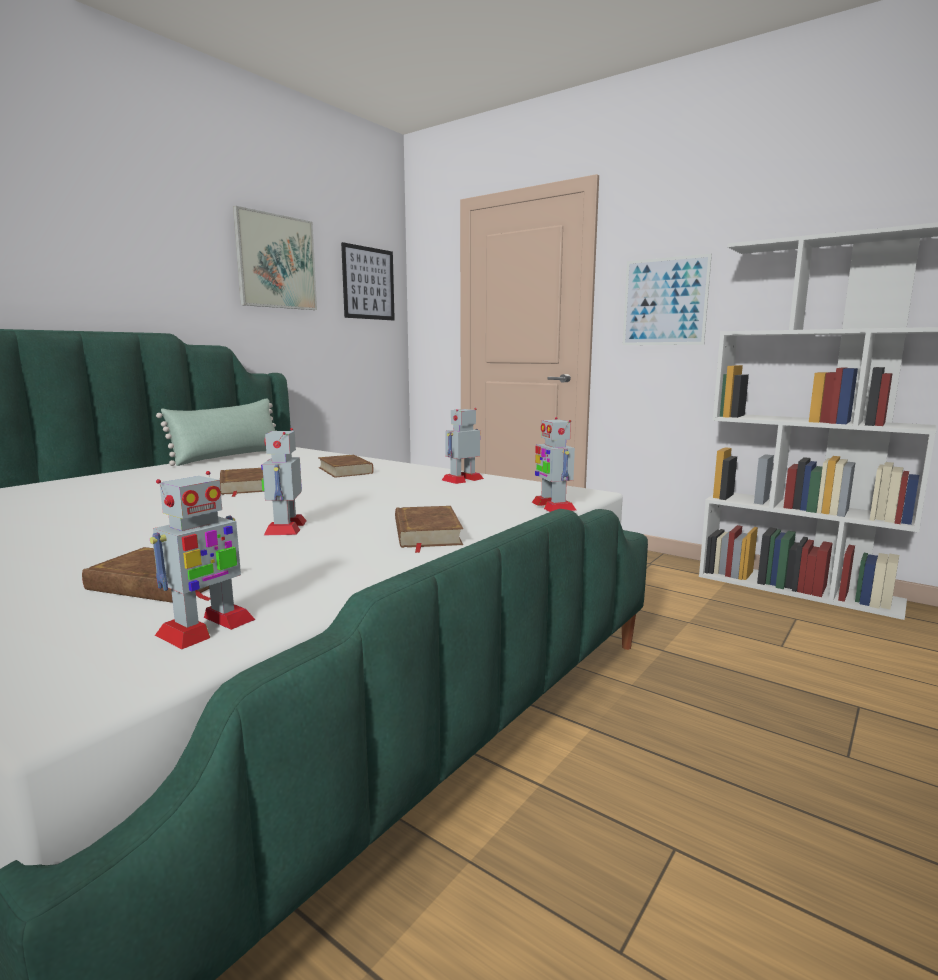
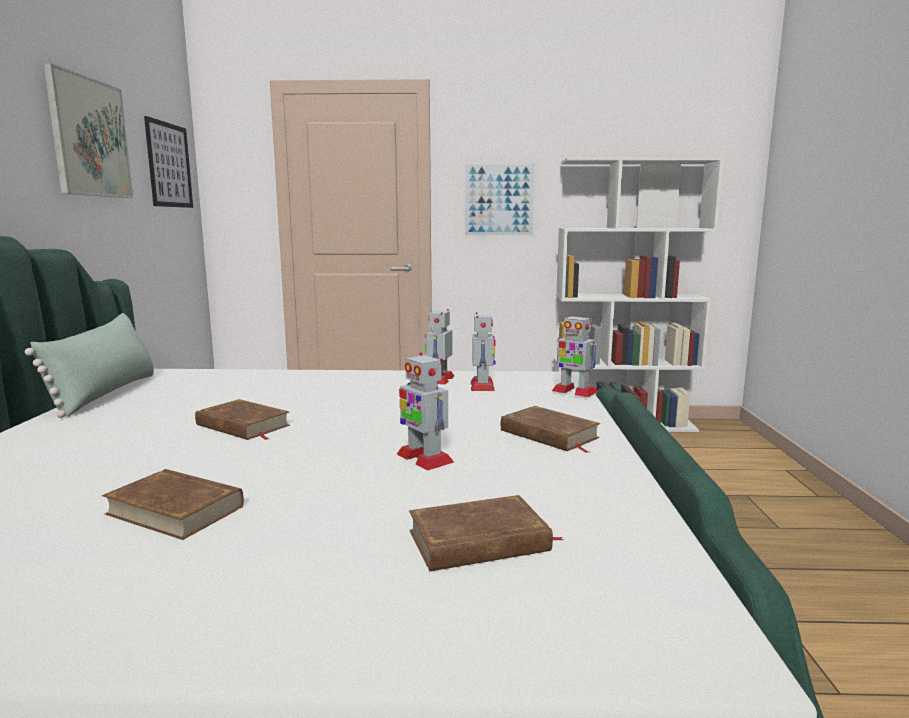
camera: 35 degrees left, 0 degrees up
toy robot [150,471,255,649] -> toy robot moved to [471,312,495,391]
brown book [318,454,374,478] -> brown book moved to [102,469,244,540]

